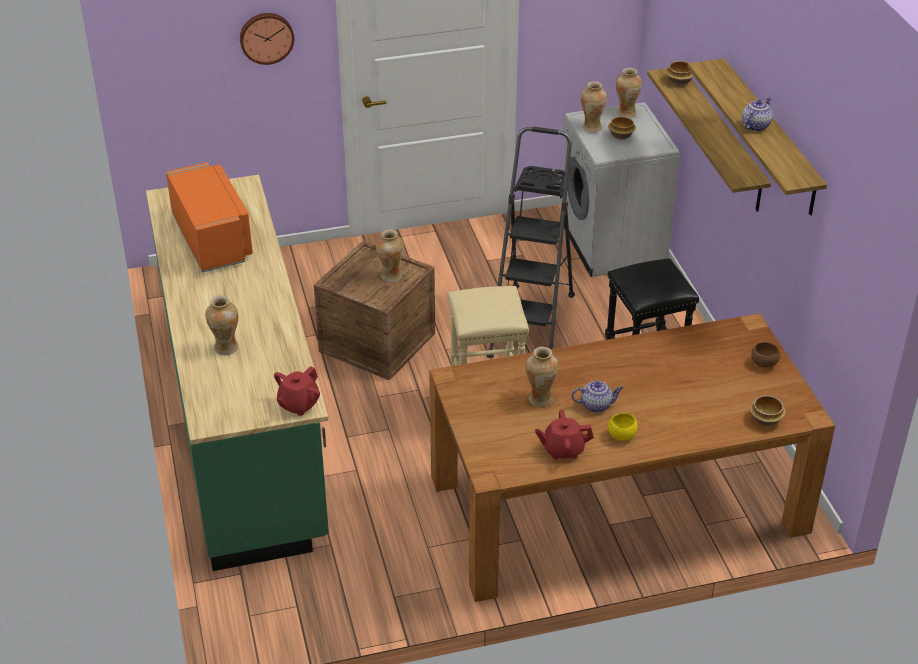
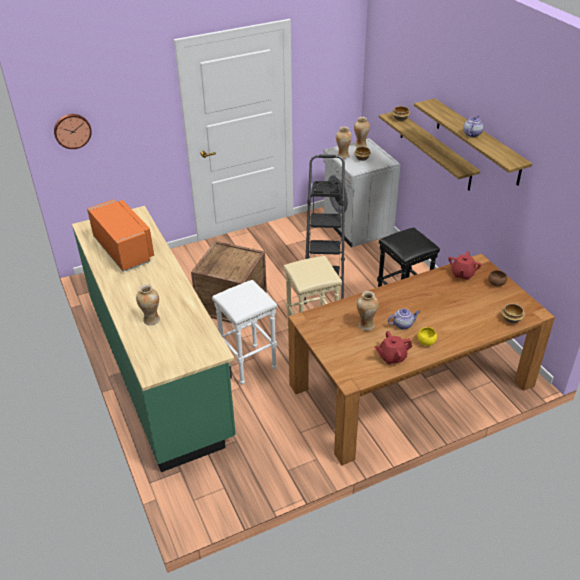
camera: 10 degrees left, 0 degrees up
wall clock [240,13,294,65] -> wall clock moved to [54,114,92,149]
red teapot [274,366,320,416] -> red teapot moved to [448,251,482,280]
vase [376,229,404,282] -> none
none -> white stool [212,280,277,385]

